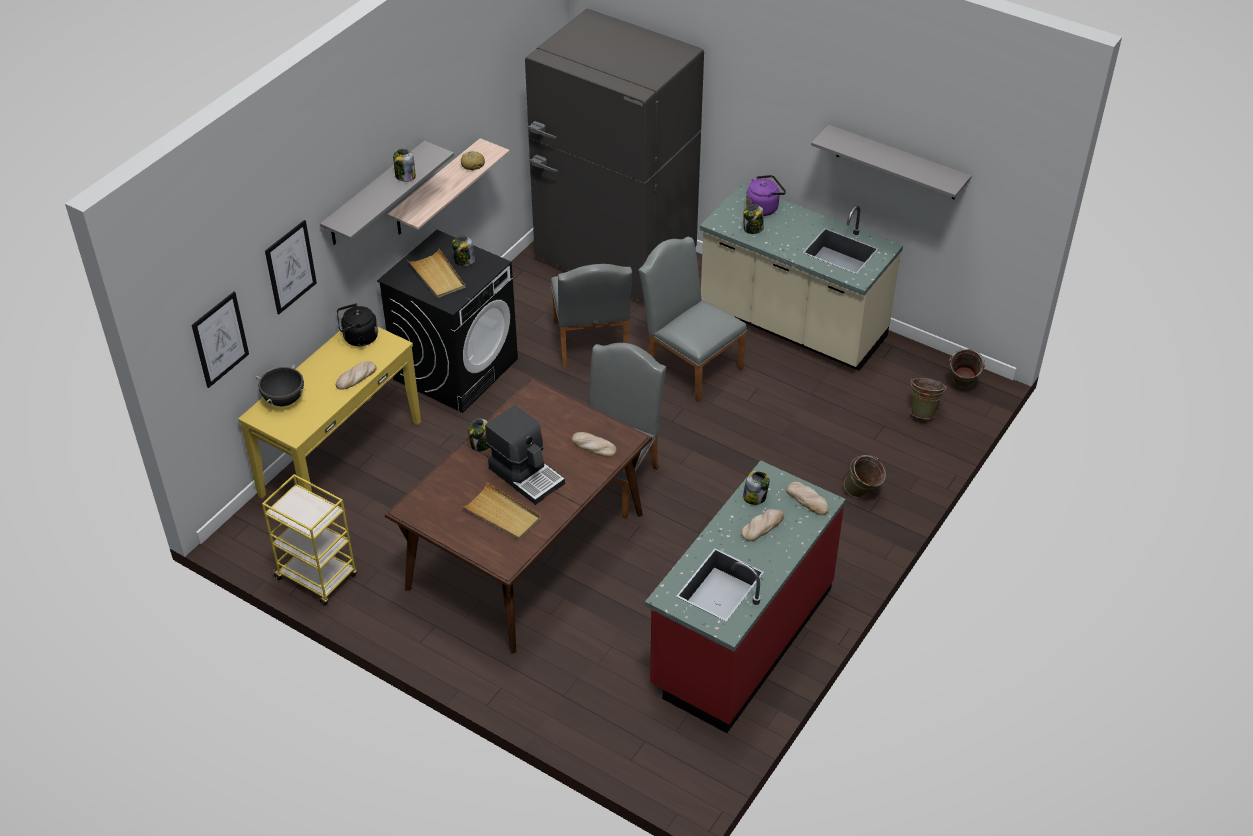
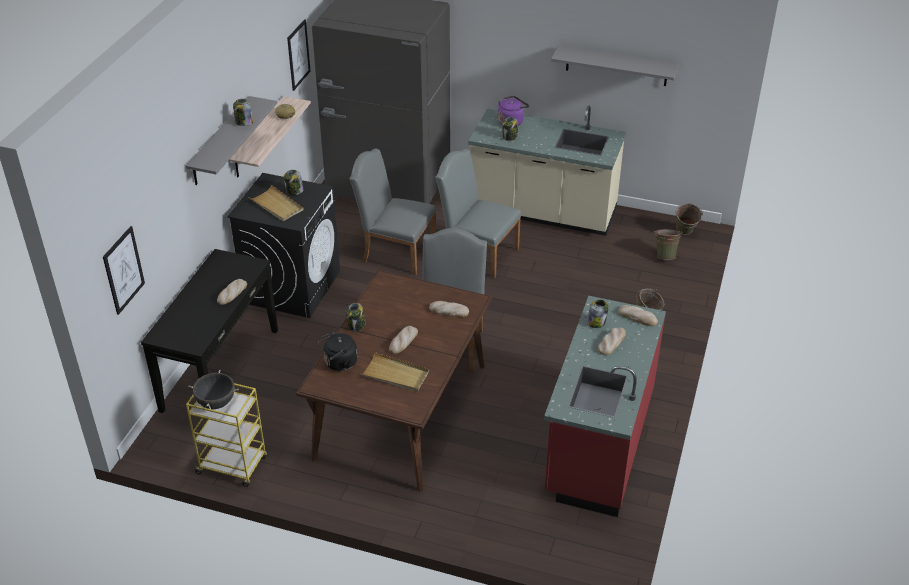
camera: 15 degrees left, 5 degrees down
yellow console table [238,327,421,499] -> black console table [141,249,278,413]
black cooking pot [256,365,306,406] -> black cooking pot moved to [188,370,239,409]
picture [265,220,317,314] -> picture moved to [287,19,311,91]
black kettle [337,303,378,346] -> black kettle moved to [317,332,357,371]
coffee machine [485,405,565,505] -> bread [389,326,418,354]
grey chair [551,264,632,368] -> grey chair turned 135 degrees clockwise [349,149,436,275]

